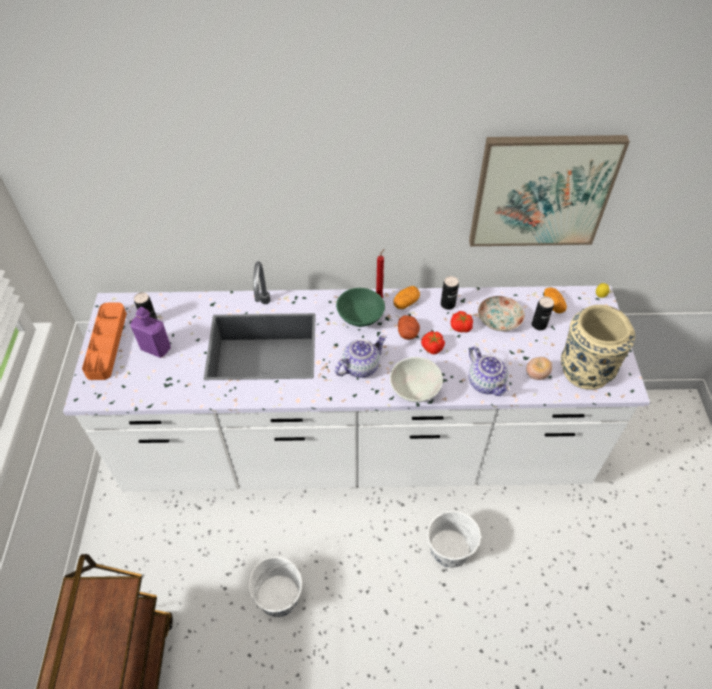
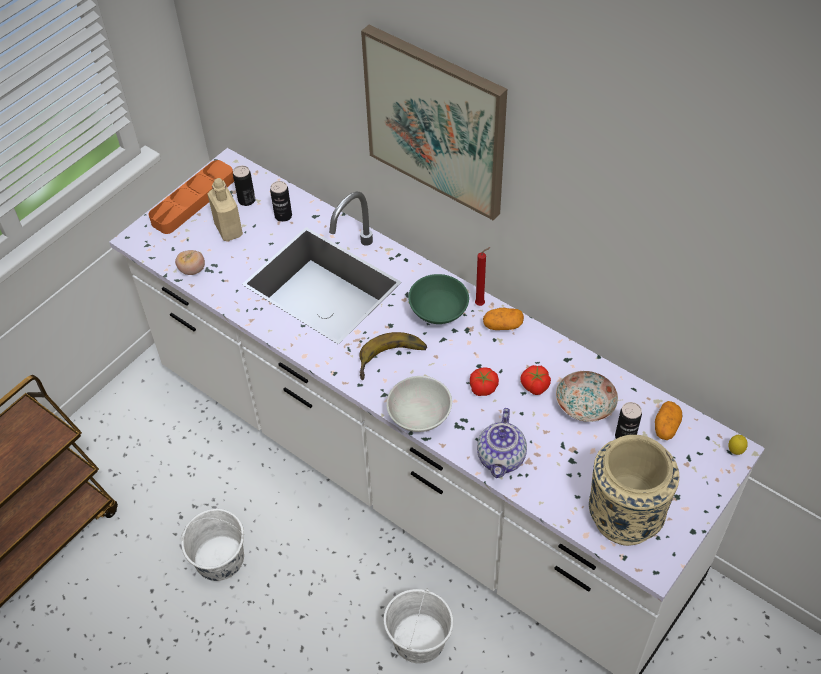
camera: 40 degrees right, 0 degrees up
purple bottle [130,307,171,358] -> beige bottle [208,178,243,241]
teapot [335,335,387,378] -> banana [359,332,427,380]
potato [398,315,420,340] -> none
can [441,276,459,310] -> can moved to [270,181,292,222]
picture [469,135,630,246] -> picture moved to [361,25,507,220]
tomato [526,357,552,380] -> tomato moved to [175,250,205,275]

